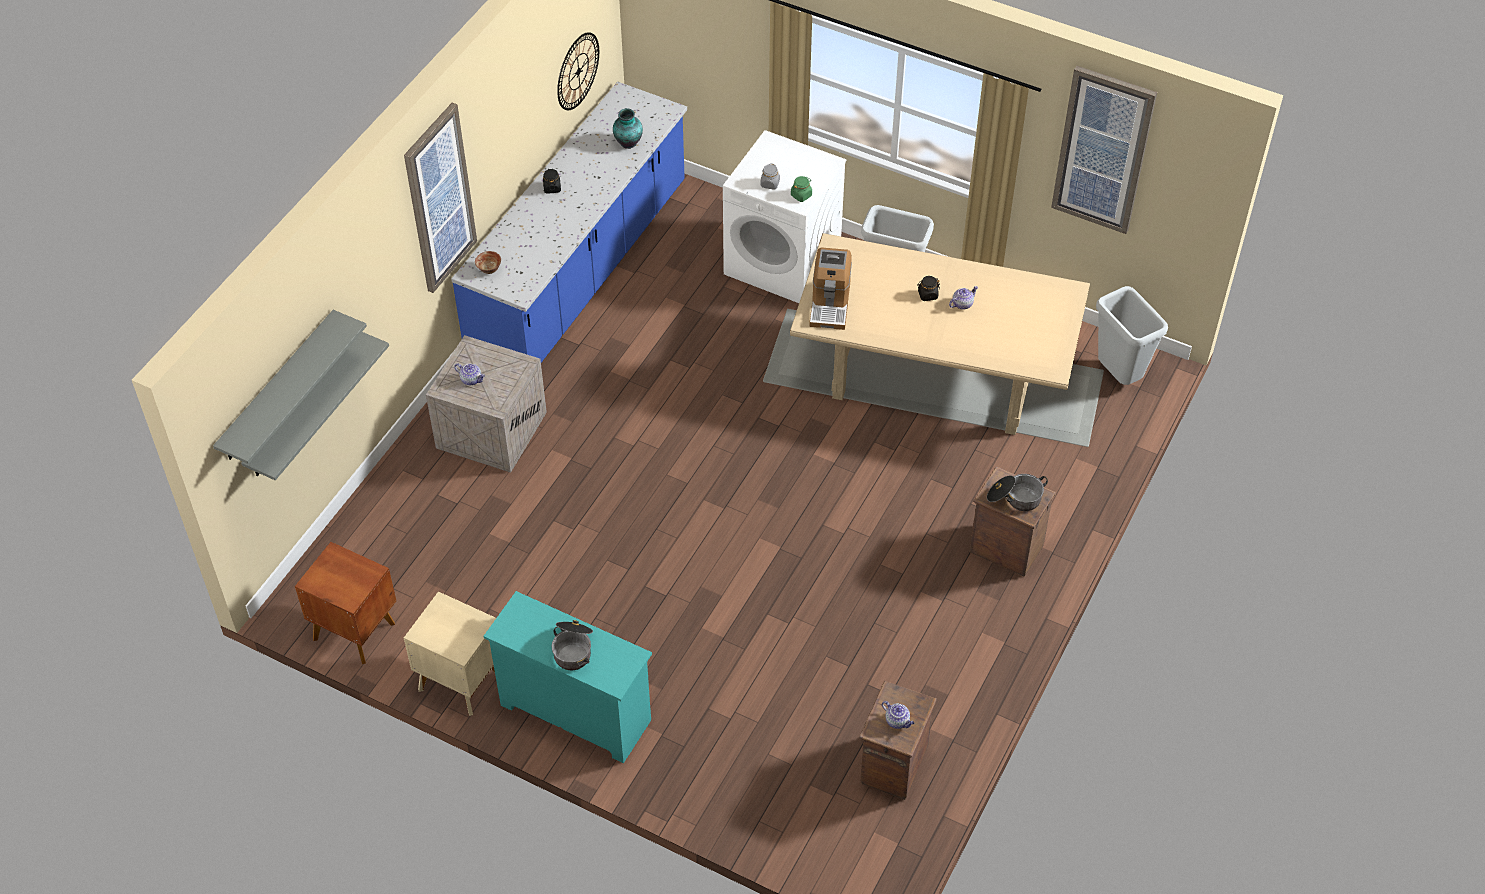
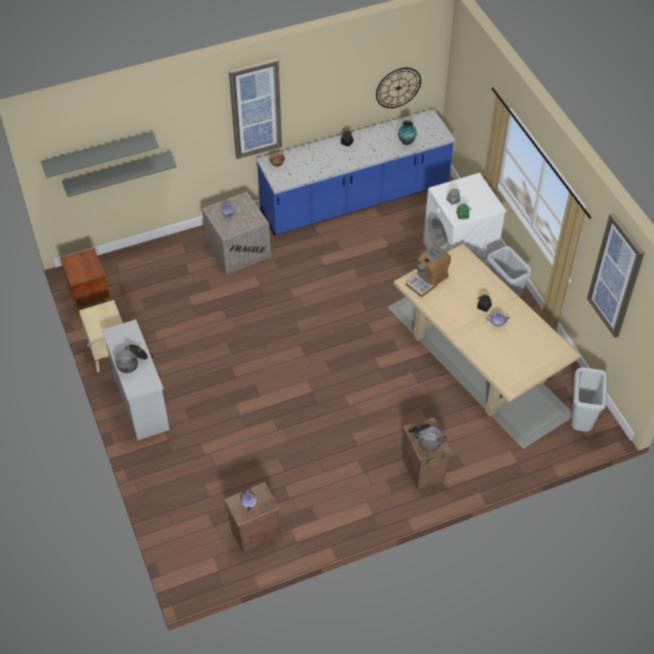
camera: 40 degrees right, 0 degrees up
turquoise dresser [483,591,652,763] -> white dresser [102,319,170,440]

